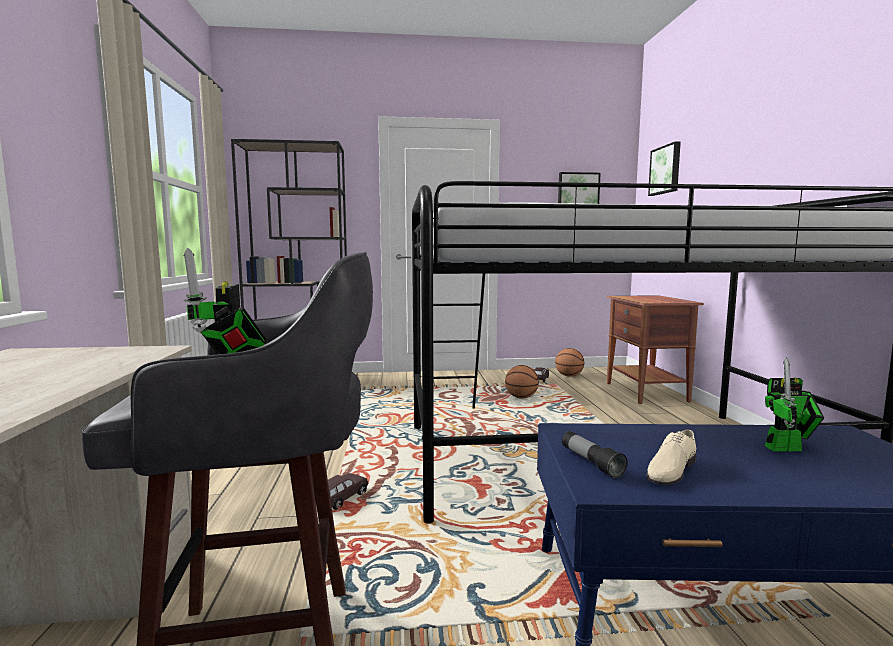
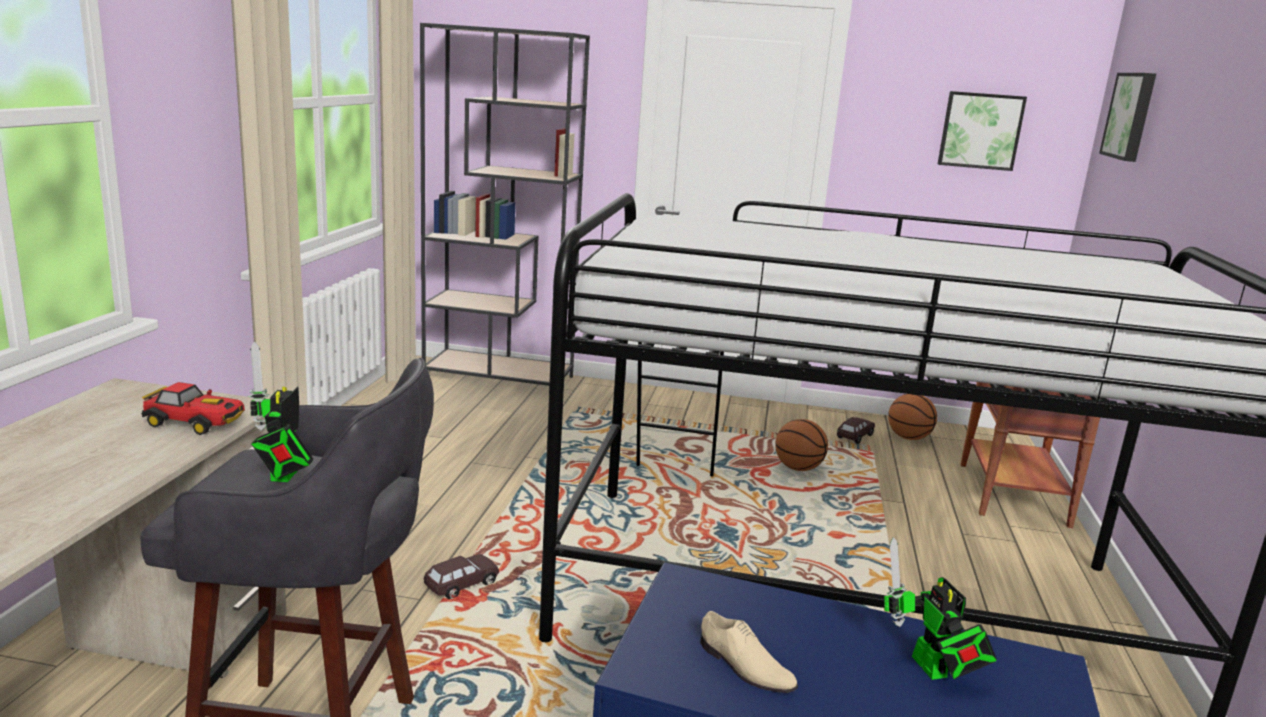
camera: 15 degrees right, 10 degrees up
flashlight [562,431,628,478] -> none
beige shoe [647,430,696,485] -> beige shoe turned 105 degrees counterclockwise [700,611,798,693]
toy robot [765,357,824,451] -> toy robot turned 60 degrees clockwise [884,537,997,680]
none -> toy car [141,382,245,435]

